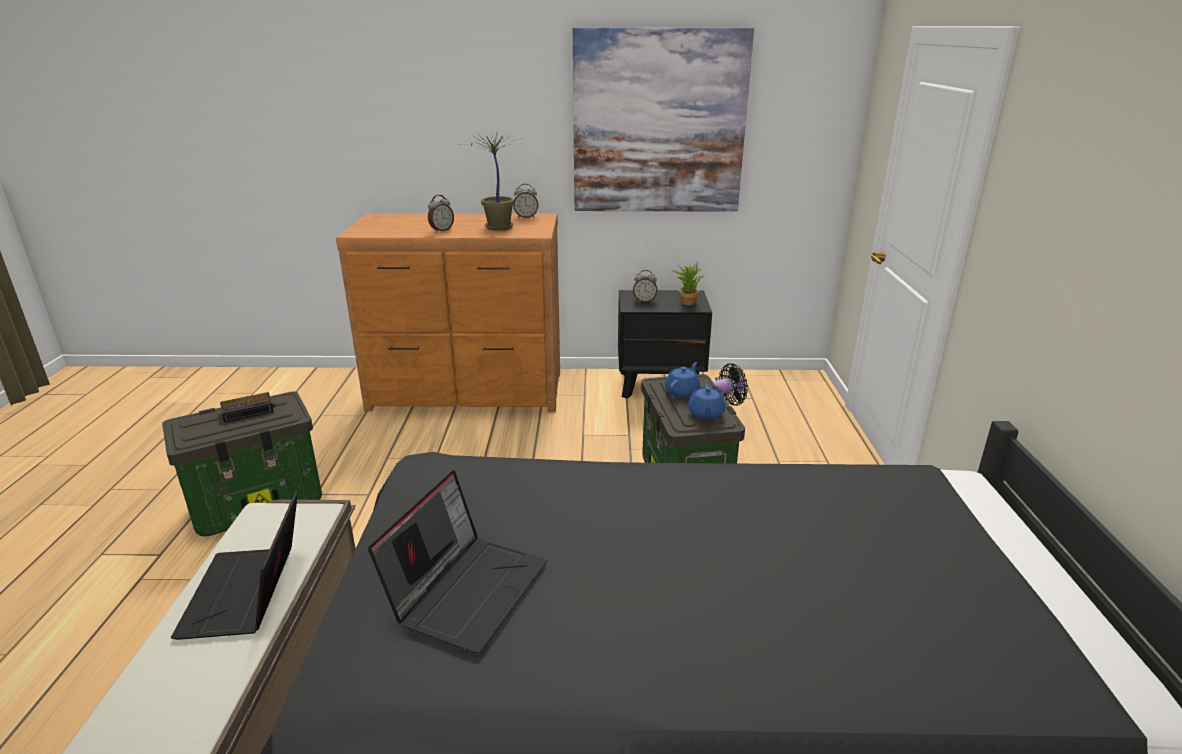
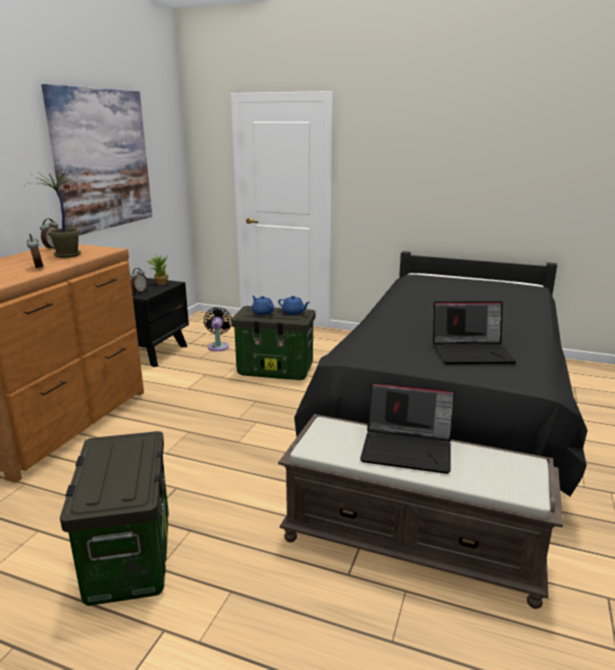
camera: 70 degrees left, 5 degrees down
alarm clock [220,392,275,423] -> none
laptop [368,470,547,654] -> laptop turned 135 degrees clockwise [433,301,517,364]

